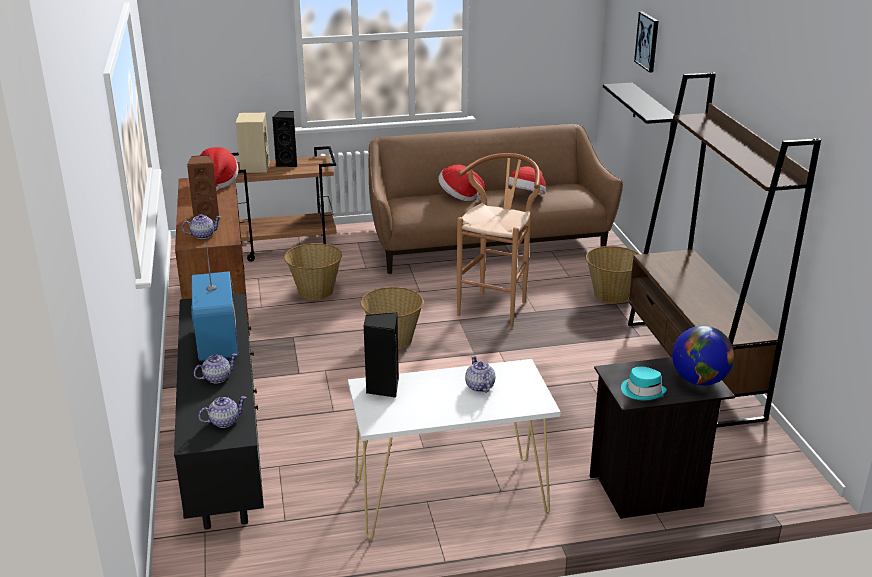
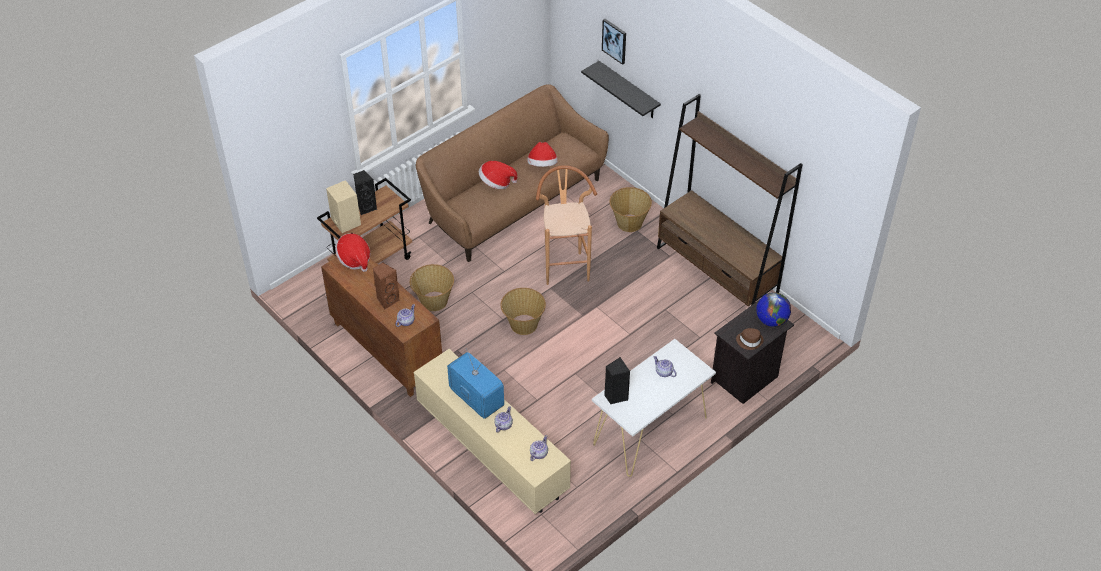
camera: 30 degrees left, 20 degrees up
black tv stand [174,293,264,530] -> beige tv stand [413,349,571,514]
turquoise hat [621,367,667,400] -> brown hat [736,328,764,350]

